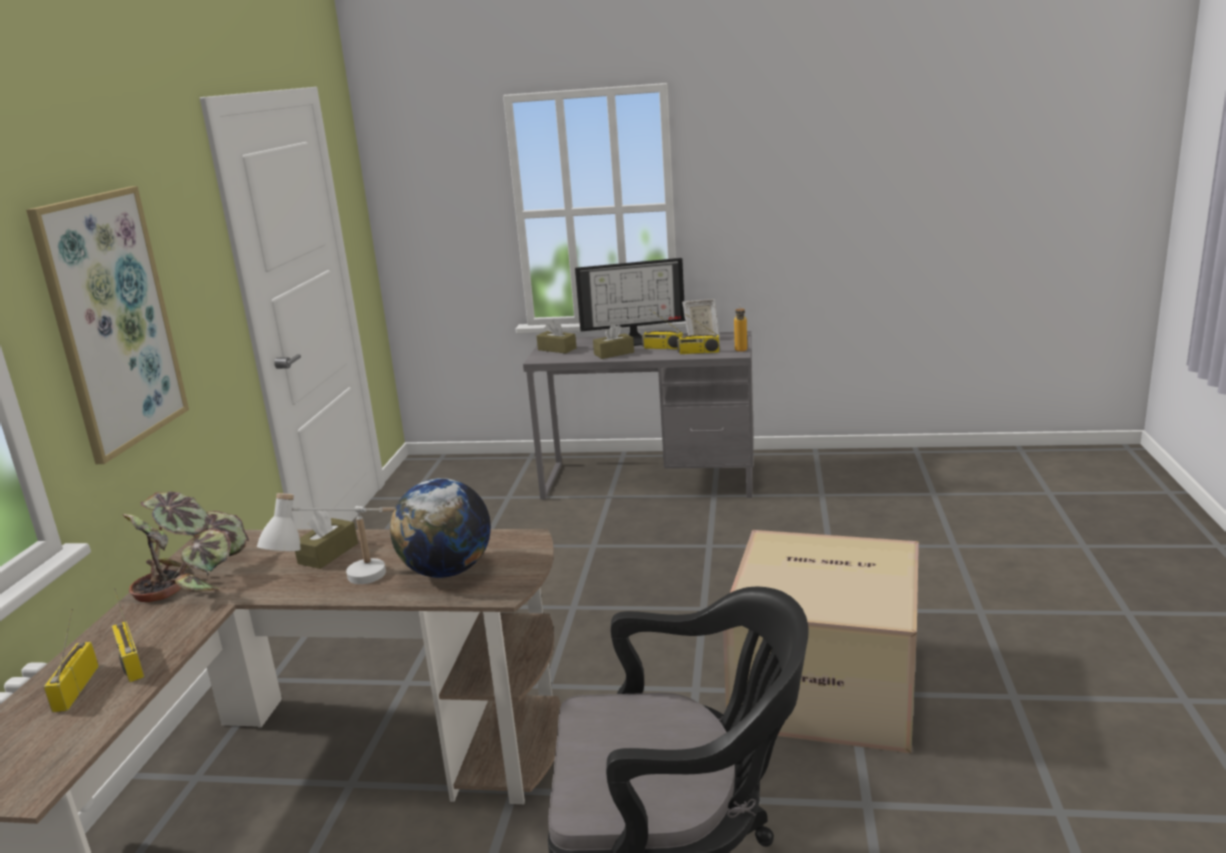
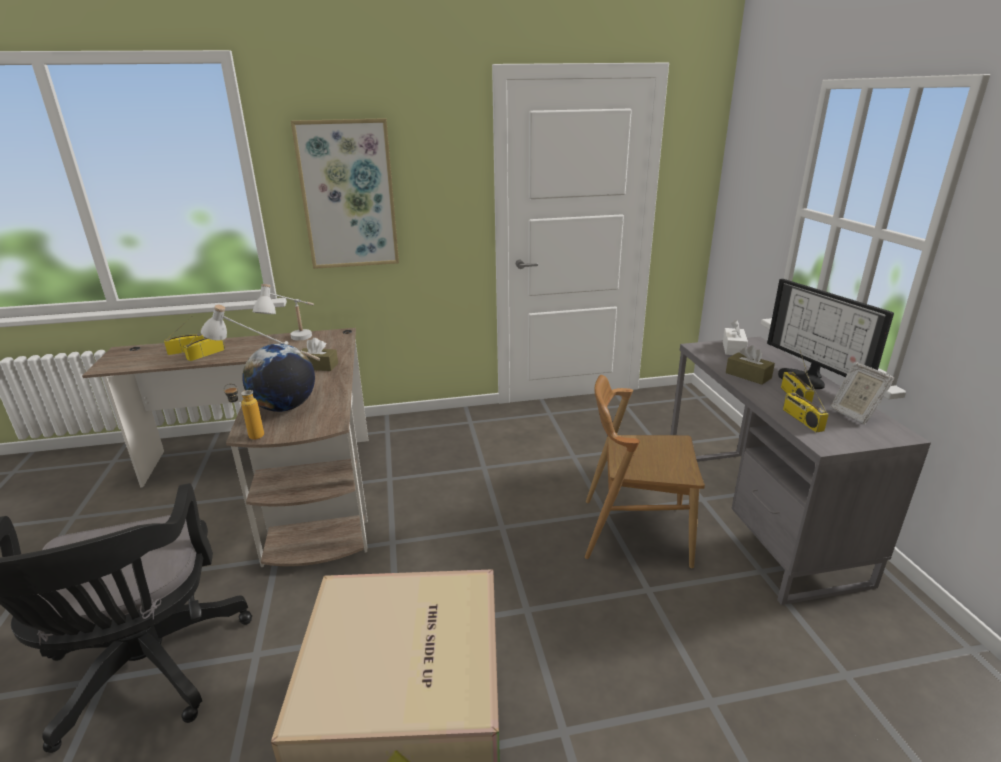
camera: 70 degrees right, 5 degrees up
potted plant [122,491,249,602] -> white table lamp [253,284,314,341]
brown tissue box [537,320,577,353] -> white tissue box [723,320,748,355]
bottle [734,308,747,352] -> bottle moved to [224,384,264,440]
none -> brown chair [585,375,705,569]

